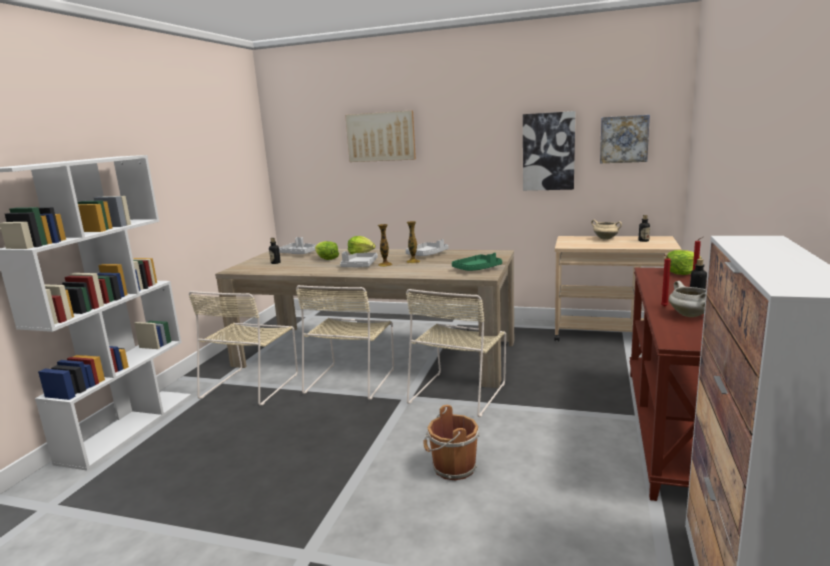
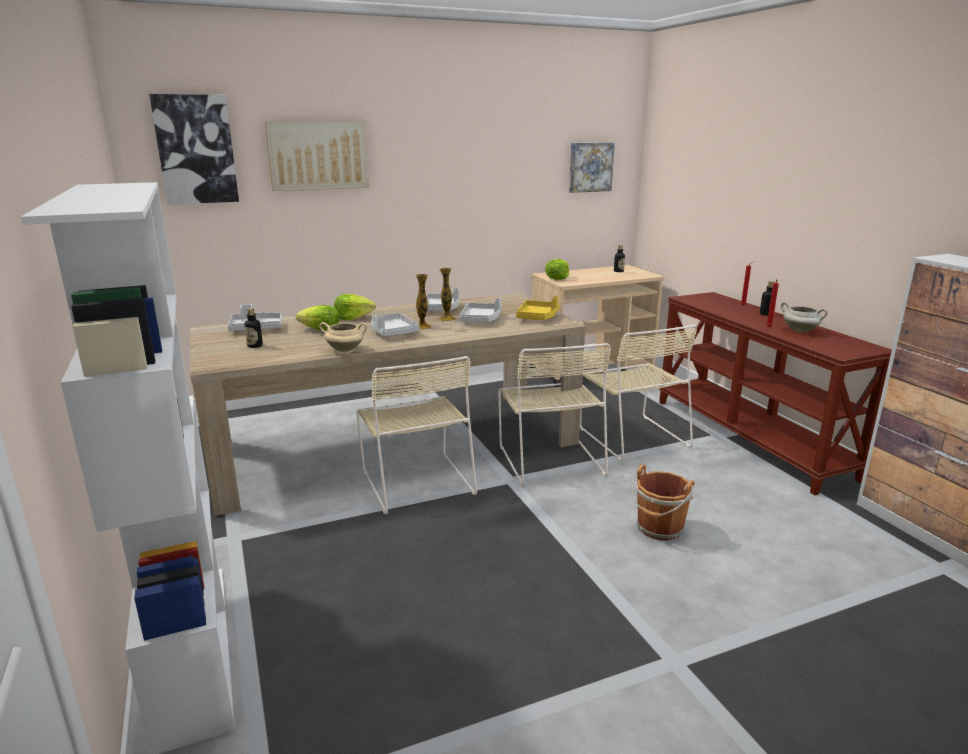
camera: 40 degrees left, 5 degrees up
beige chair [189,291,298,405] -> beige chair moved to [580,325,697,461]
green tray [452,253,502,271] -> yellow tray [516,296,559,320]
picture [523,111,575,191] -> picture moved to [149,94,239,205]
beige cooking pot [591,220,622,240] -> beige cooking pot moved to [319,322,367,352]
lettuce [665,250,701,275] -> lettuce moved to [545,259,569,280]
none -> grey tray [460,298,502,322]

